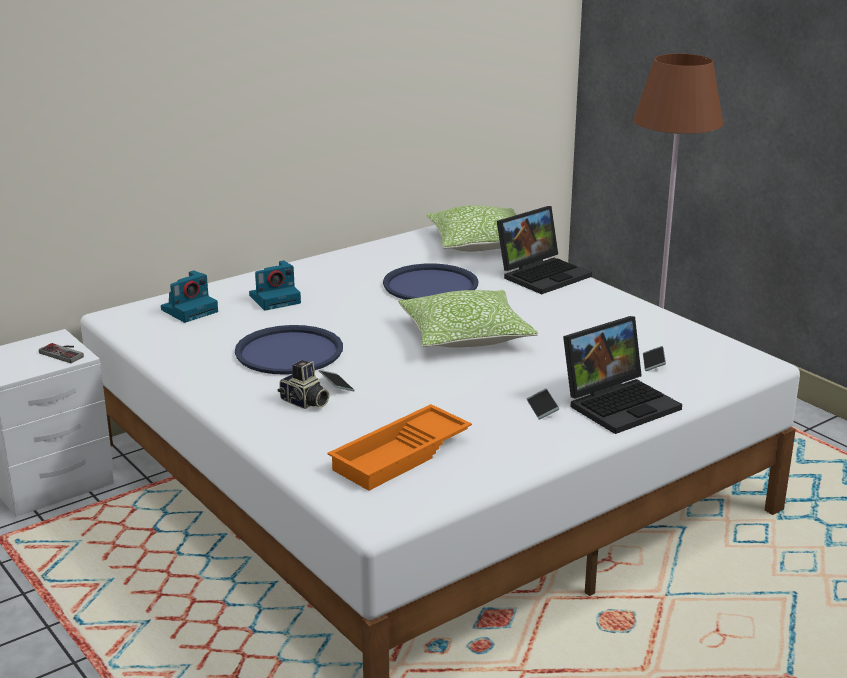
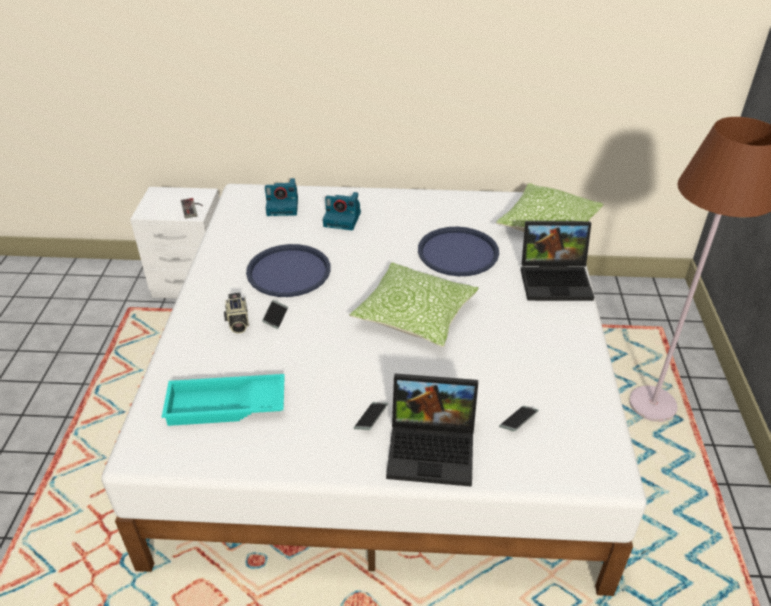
camera: 40 degrees right, 15 degrees up
orange tray [327,404,472,491] -> turquoise tray [162,374,285,426]

